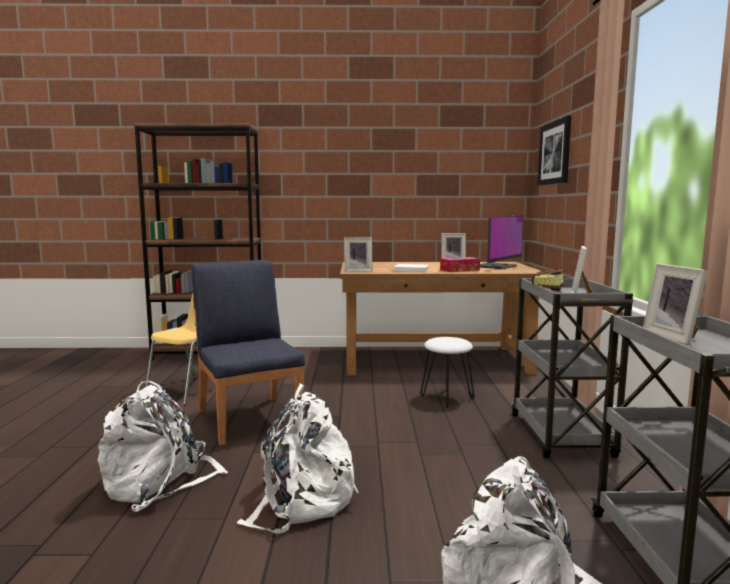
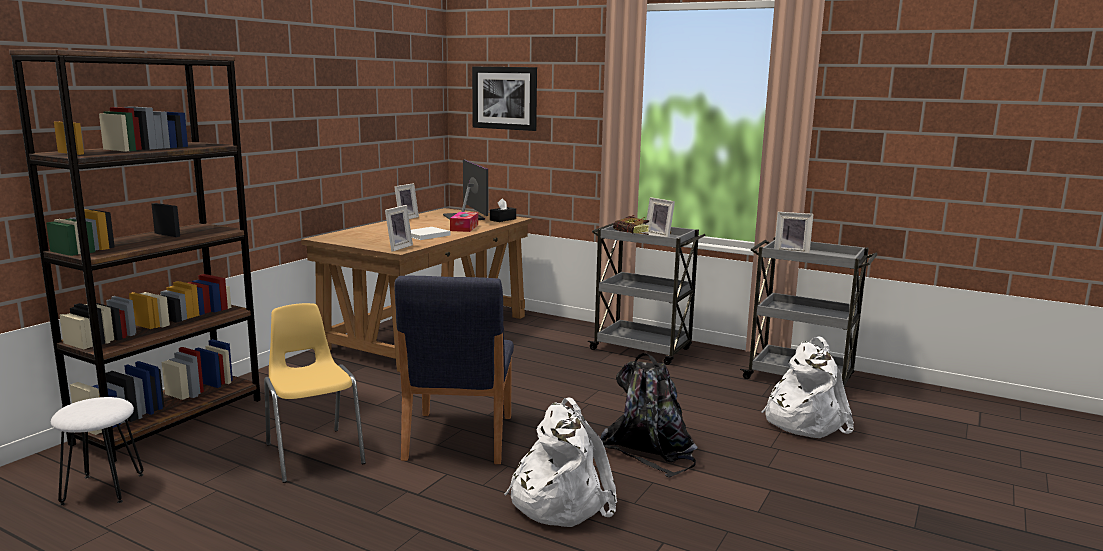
camera: 60 degrees left, 5 degrees up
blue chair [192,260,305,446] -> blue chair turned 90 degrees counterclockwise [394,276,514,464]
white backpack [236,383,358,534] -> black backpack [600,353,698,478]
white stool [420,337,474,408] -> white stool moved to [51,397,144,506]
none -> black tissue box [490,198,516,222]

